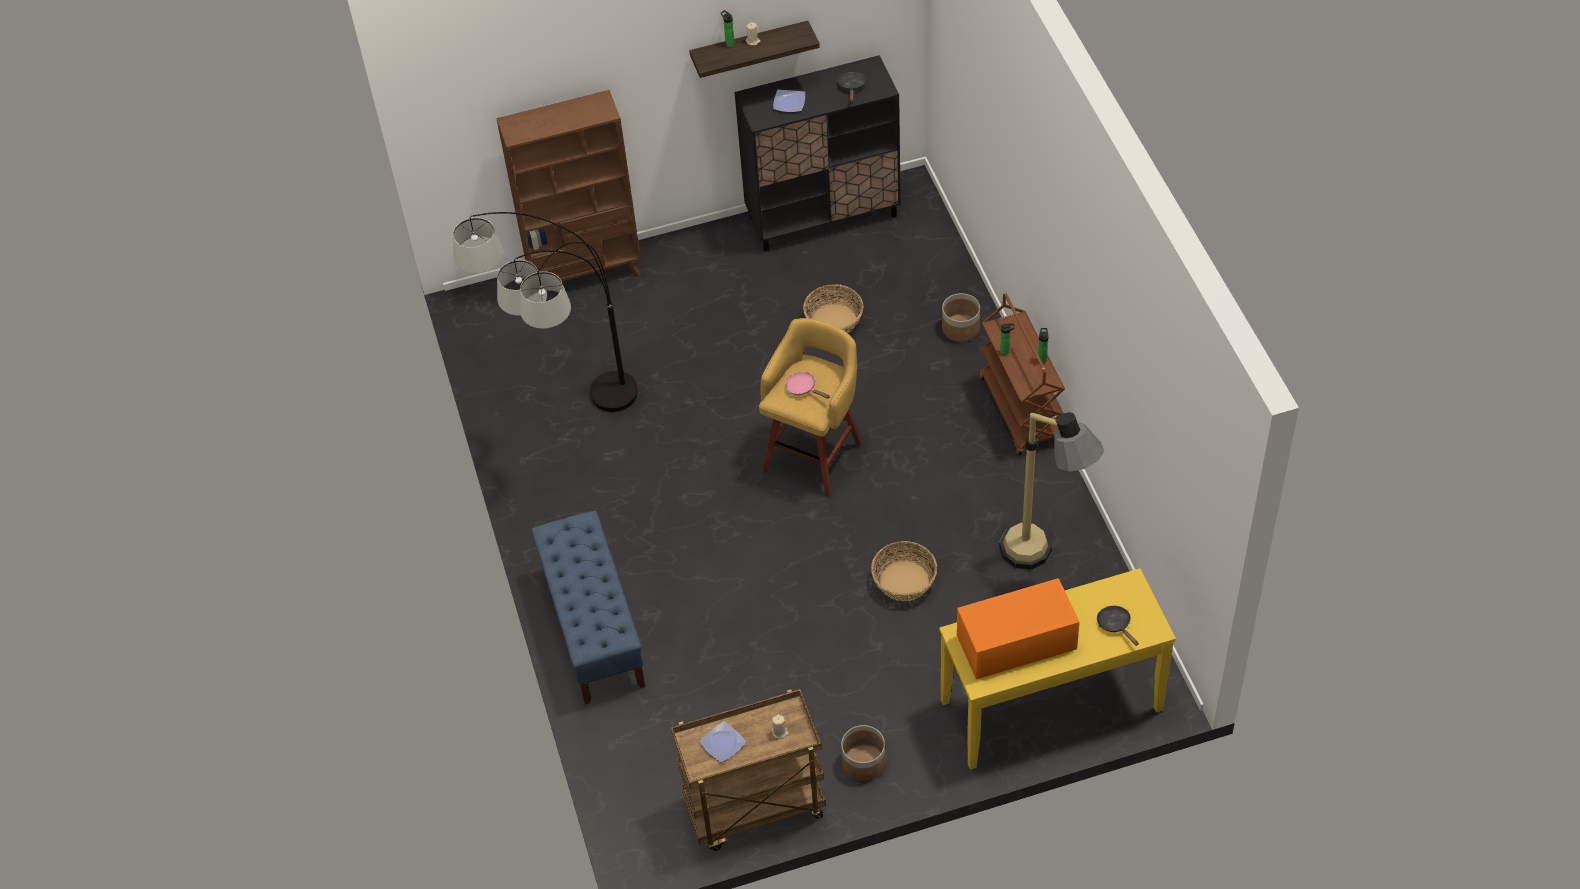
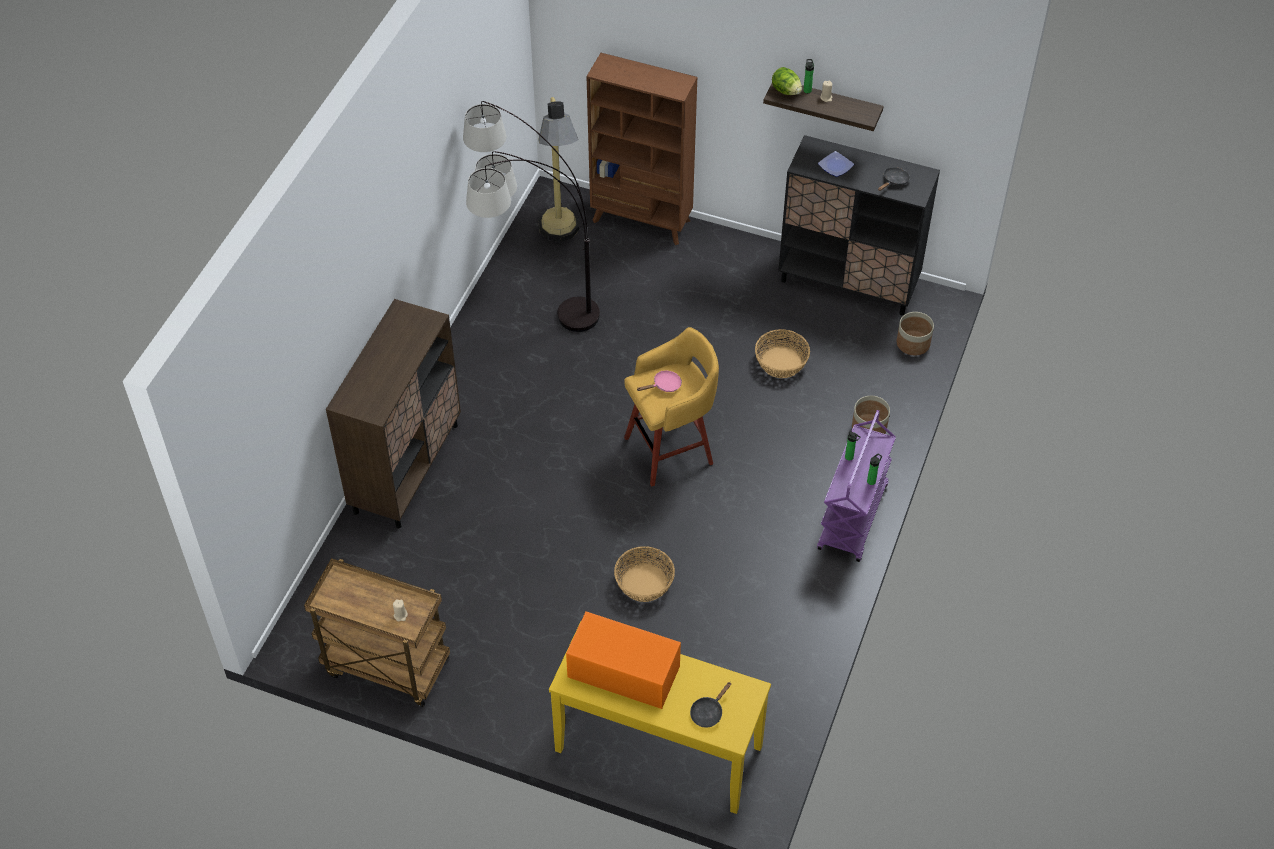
camera: 35 degrees right, 0 degrees up
blue bench [532,511,645,705] -> brown cabinet [326,299,461,528]
plate [699,721,746,763] -> none
pink frying pan [785,372,830,399] -> pink frying pan turned 75 degrees clockwise [637,371,682,392]
planter [841,725,885,781] -> planter moved to [897,312,934,355]
brown cart [979,293,1065,456] -> purple cart [817,410,896,562]
floor lamp [999,412,1104,570] -> floor lamp moved to [538,97,579,242]
black frying pan [1097,606,1139,646] -> black frying pan turned 150 degrees counterclockwise [690,682,731,728]
none -> lettuce [772,67,802,95]

